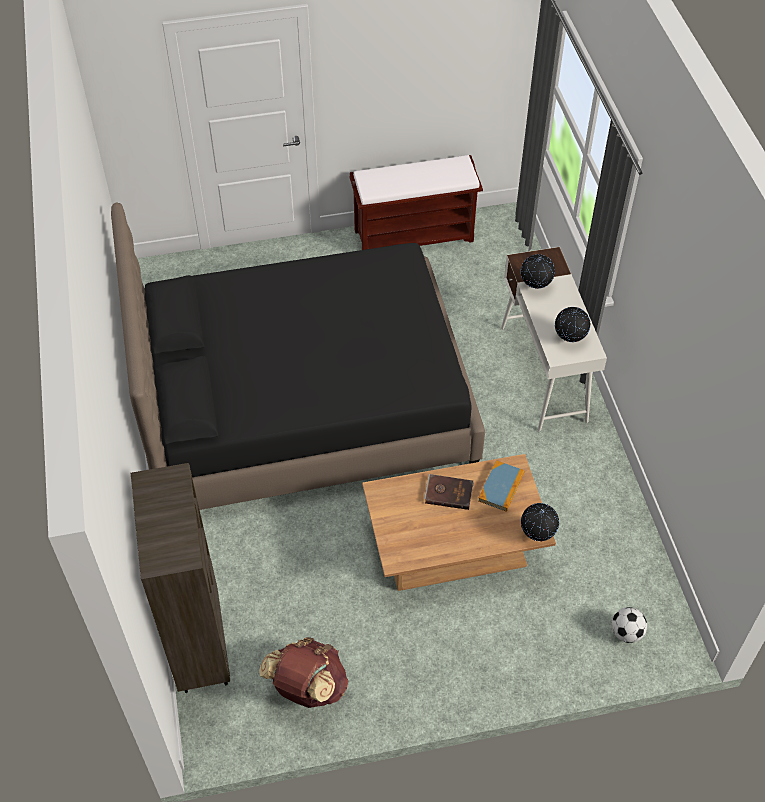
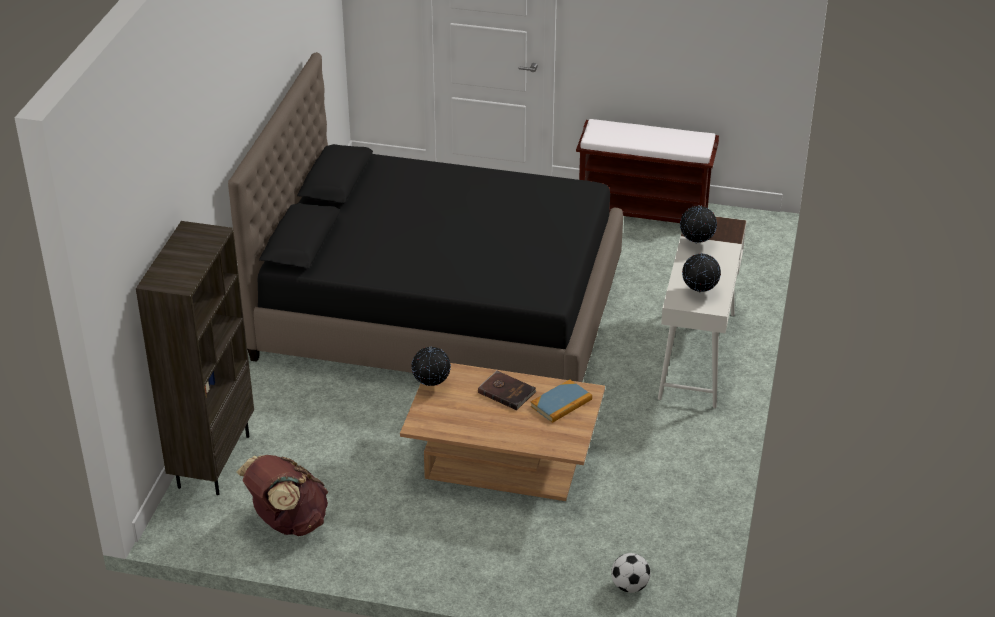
camera: 25 degrees right, 15 degrees down
globe [521,503,559,541] -> globe moved to [411,347,451,386]

